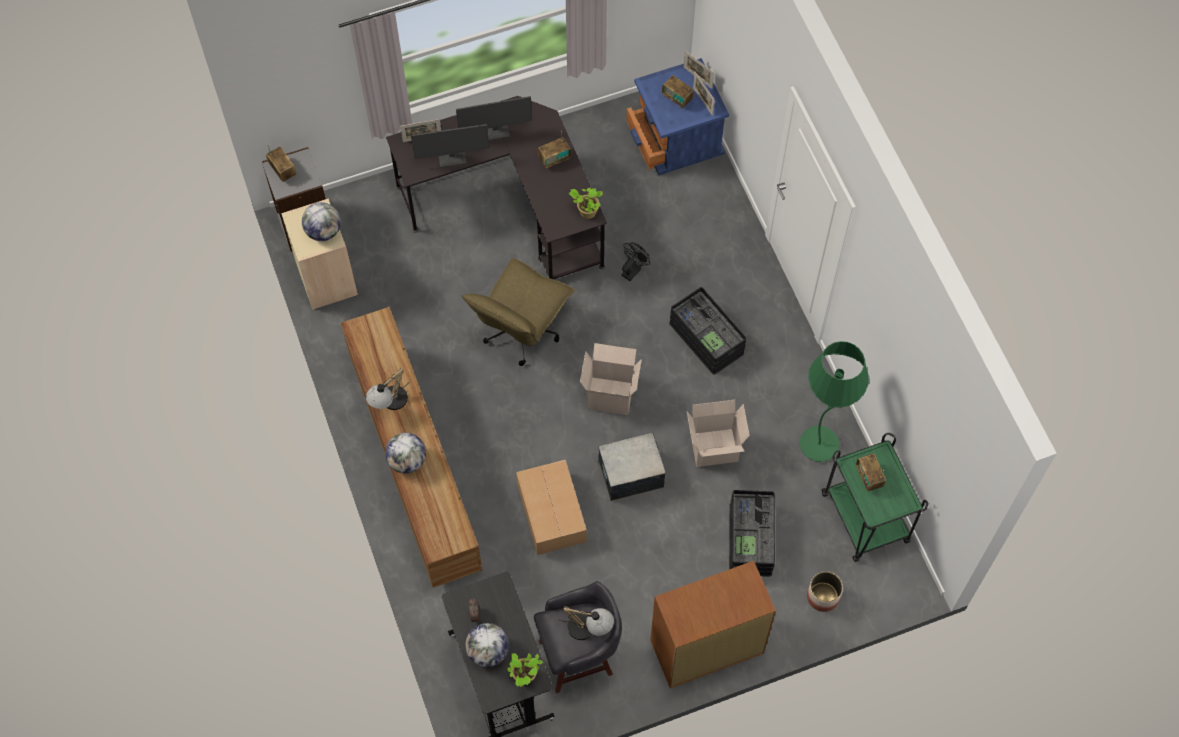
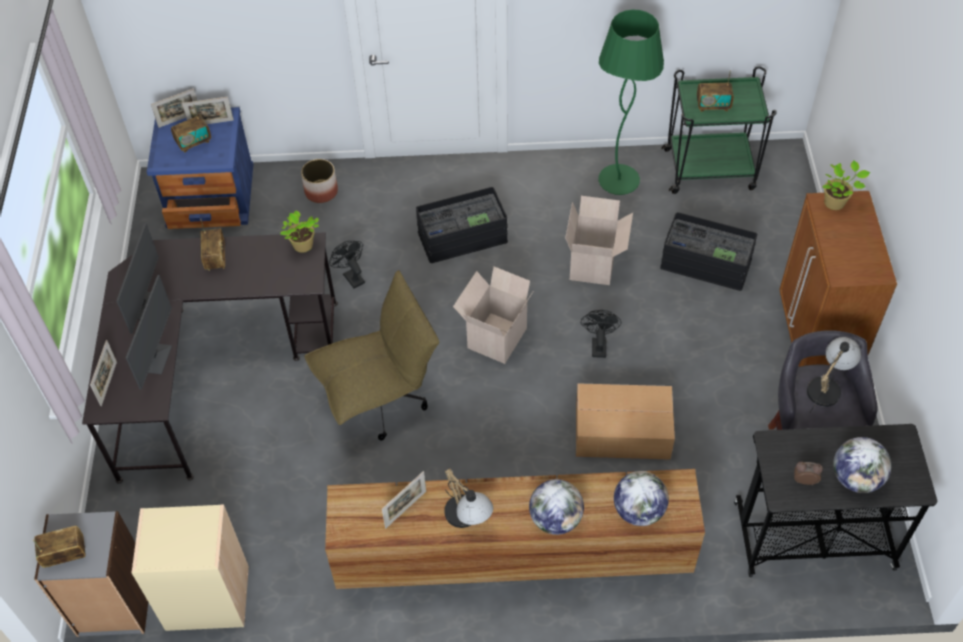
camera: 70 degrees left, 10 degrees down
globe [302,202,341,241] -> globe moved to [614,471,669,526]
beige office chair [461,258,575,366] -> beige office chair turned 75 degrees counterclockwise [305,270,439,441]
potted plant [507,653,543,687] -> potted plant moved to [823,160,870,210]
storage box [598,433,666,501] -> black fan [580,310,622,358]
planter [807,571,843,612] -> planter moved to [301,159,338,203]
none -> picture frame [382,471,426,528]

